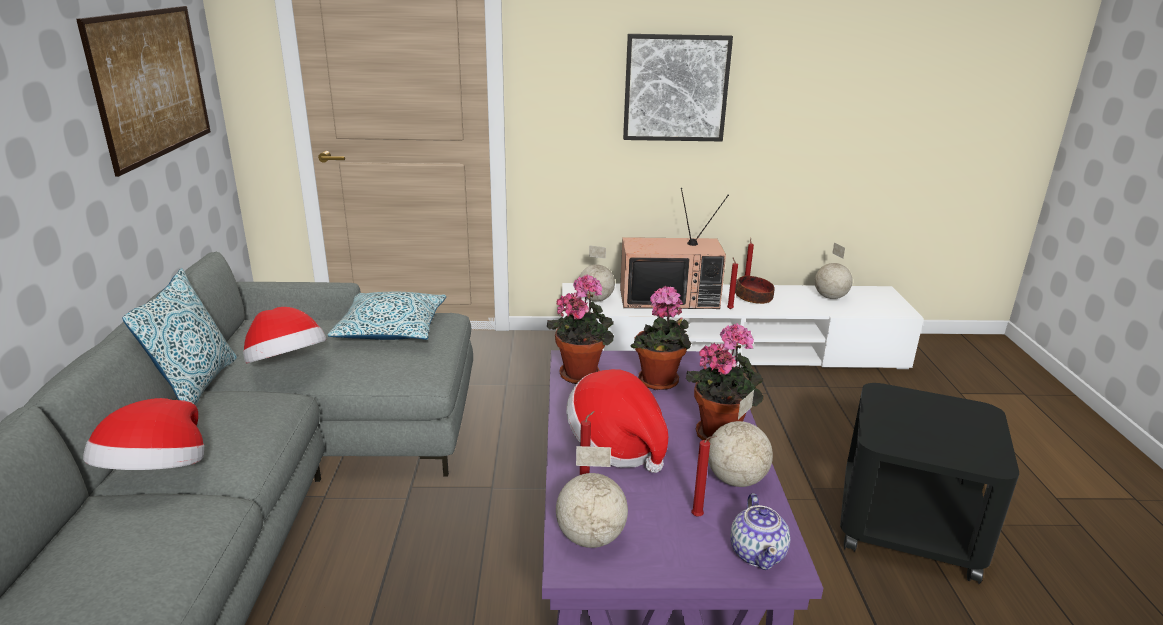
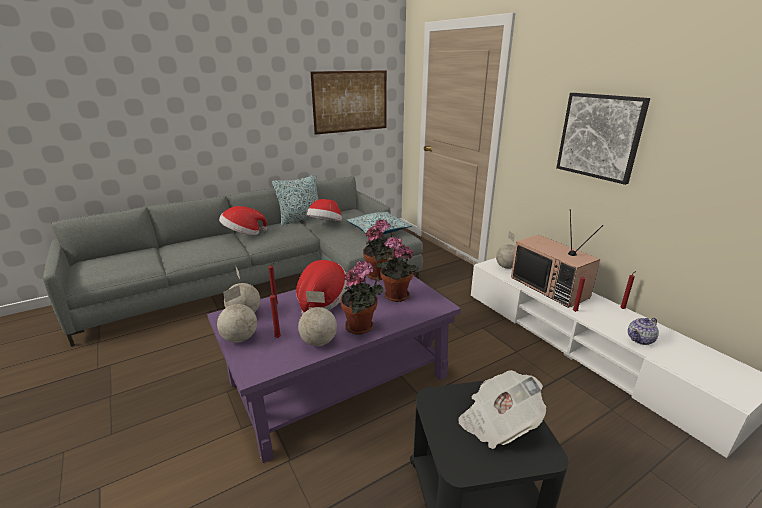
camera: 60 degrees right, 0 degrees up
teapot [730,493,790,570] -> teapot moved to [628,318,659,345]
bowl [735,276,775,304] -> none
globe [815,243,853,299] -> globe moved to [217,285,257,343]
none -> newspaper [458,370,546,449]

